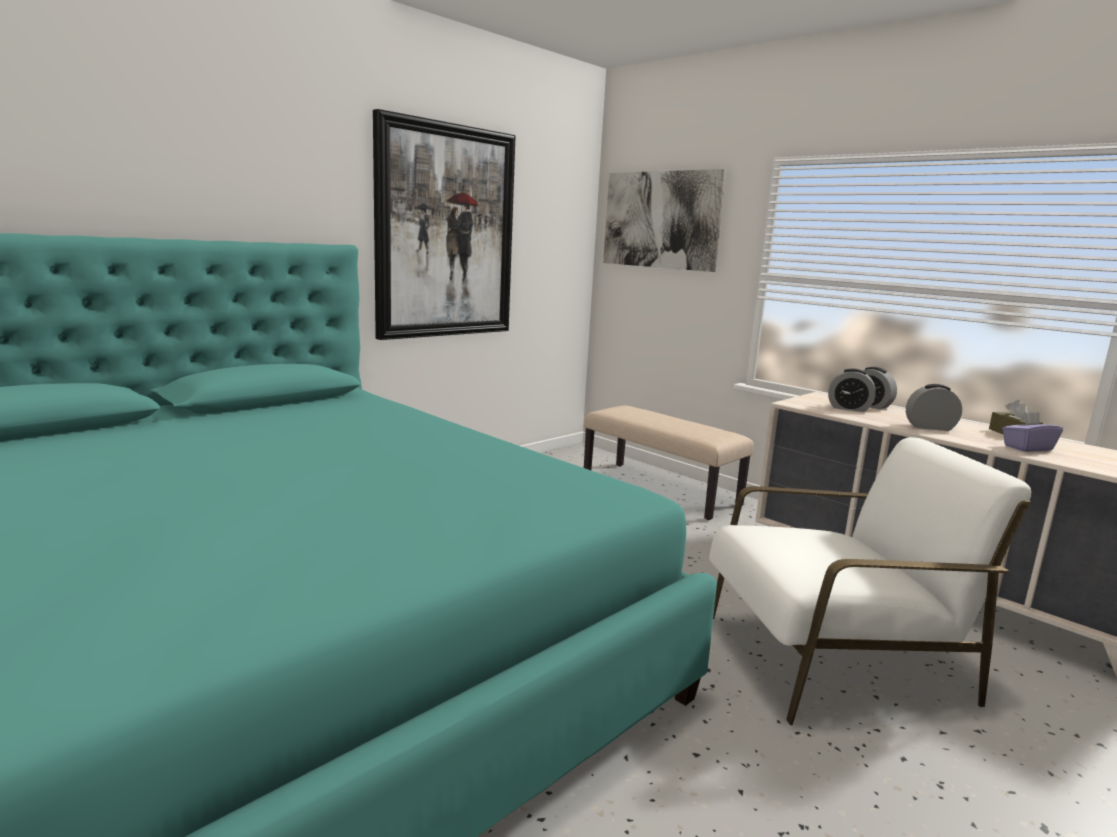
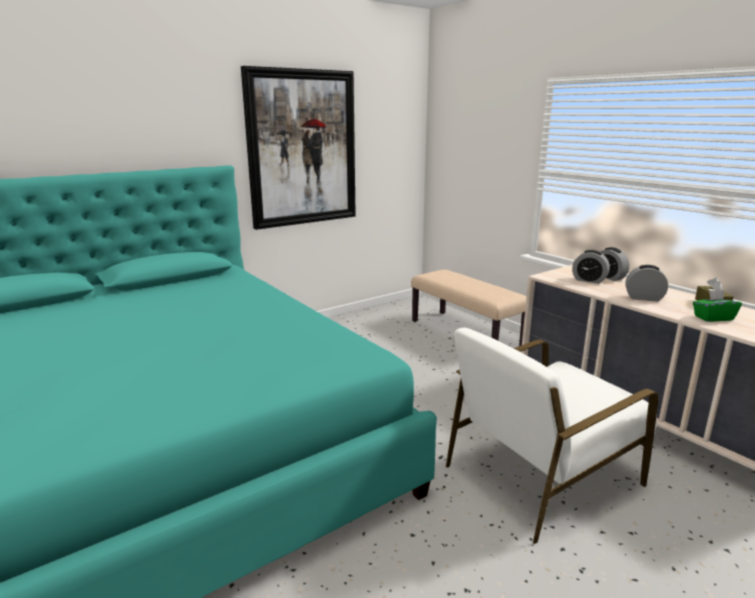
camera: 10 degrees right, 5 degrees up
picture [603,169,726,272] -> none
white armchair [709,437,1031,725] -> white armchair turned 150 degrees clockwise [446,328,658,544]
purple tissue box [1002,412,1063,452] -> green tissue box [693,290,742,322]

